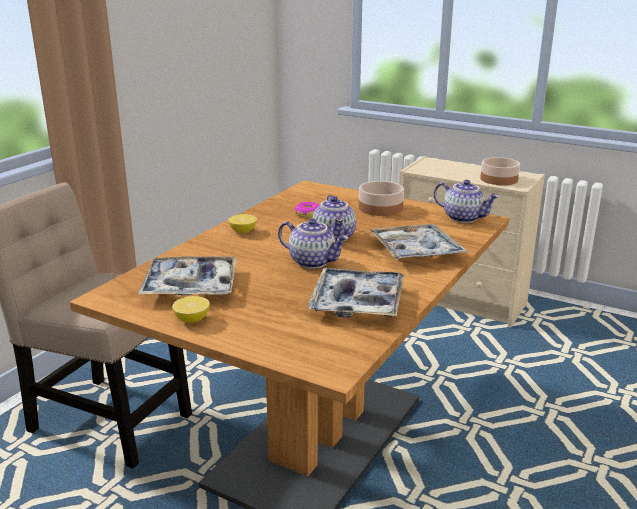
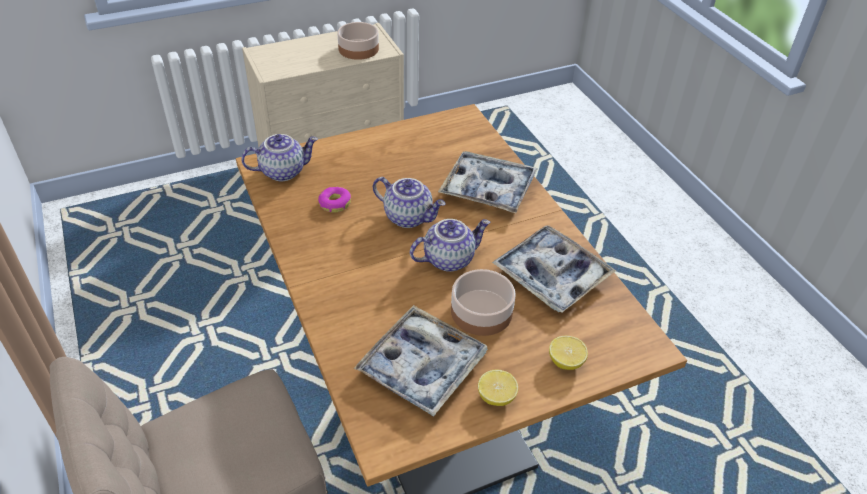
camera: 55 degrees left, 20 degrees up
lemon [228,214,257,234] -> lemon moved to [549,336,588,370]
bowl [359,181,404,216] -> bowl moved to [451,269,515,336]
teapot [434,180,499,223] -> teapot moved to [241,134,318,181]

